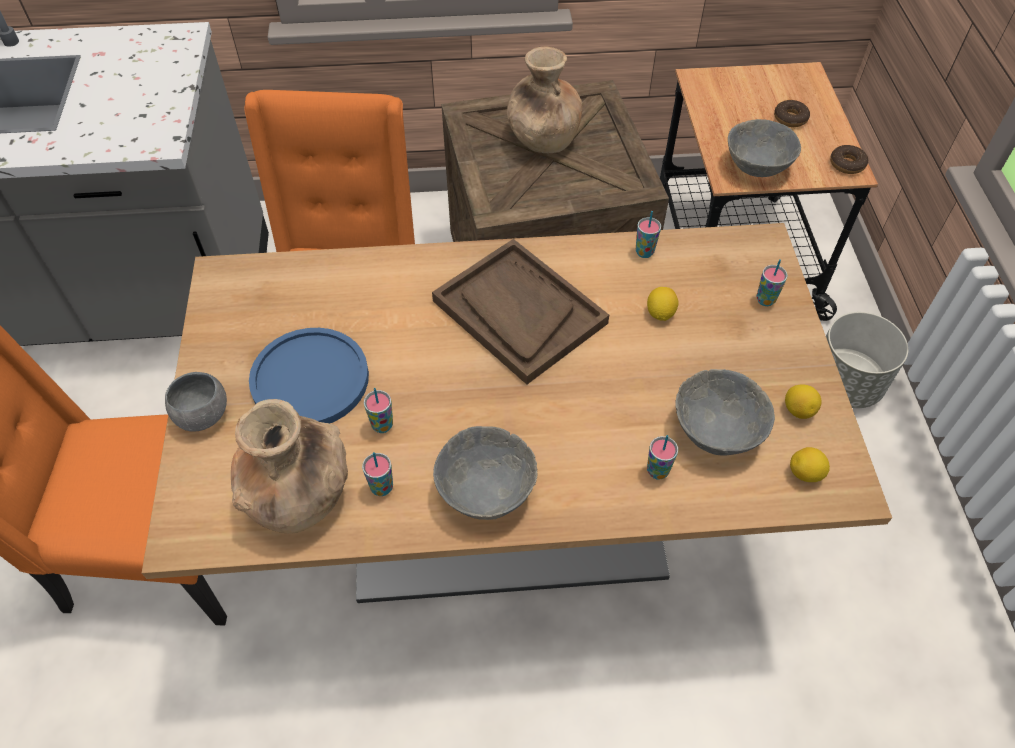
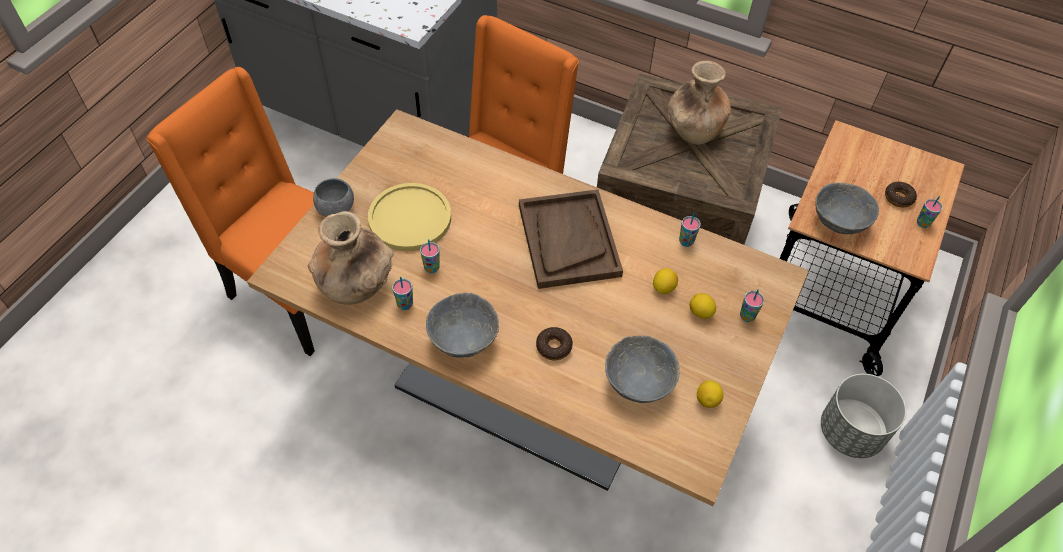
camera: 30 degrees right, 0 degrees up
blue plate [249,328,369,424] -> yellow plate [368,183,451,251]
cup [647,435,678,480] -> cup moved to [917,196,943,228]
lemon [790,447,830,482] -> lemon moved to [690,293,716,319]
donut [830,145,868,174] -> donut moved to [536,327,573,361]

